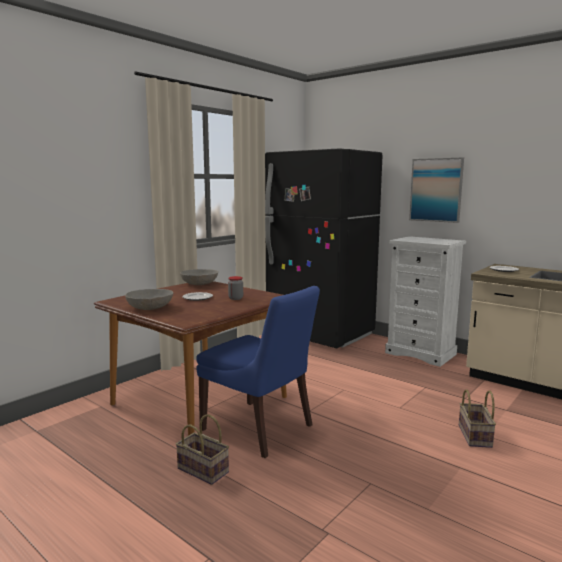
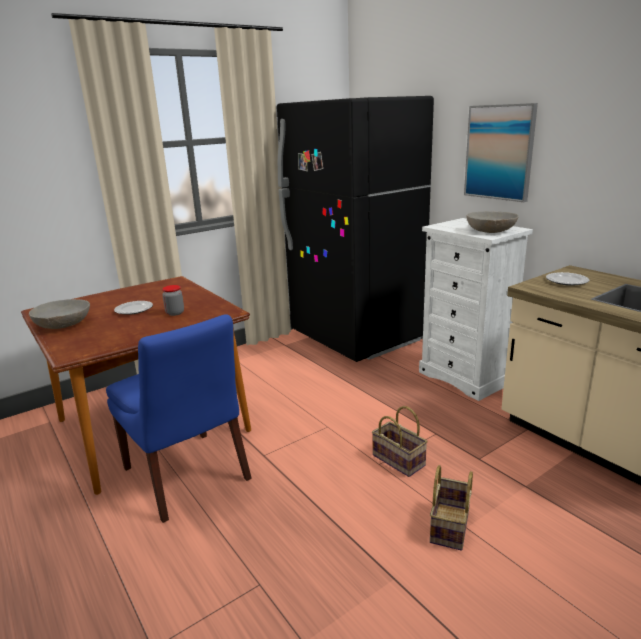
camera: 15 degrees right, 10 degrees up
basket [176,414,229,485] -> basket moved to [372,406,428,477]
grey bowl [180,269,218,285] -> grey bowl moved to [466,211,519,233]

